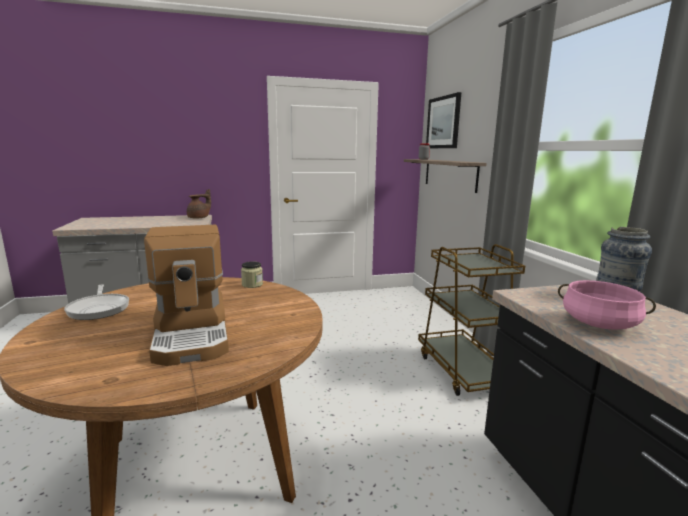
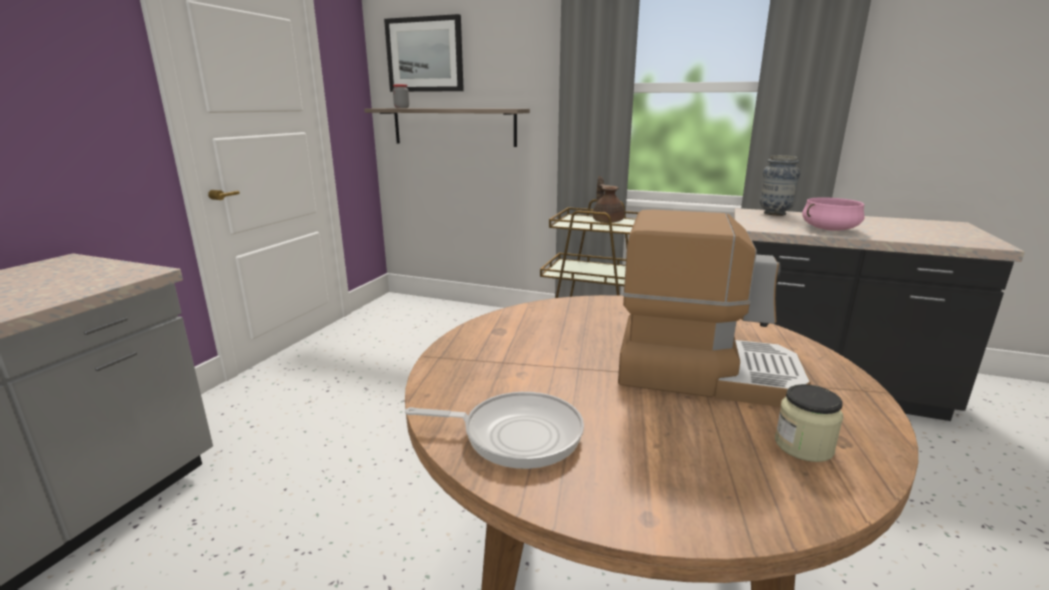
camera: 55 degrees left, 5 degrees up
brown teapot [187,189,211,219] -> brown teapot moved to [593,176,624,223]
jar [241,261,263,288] -> jar moved to [775,384,843,462]

